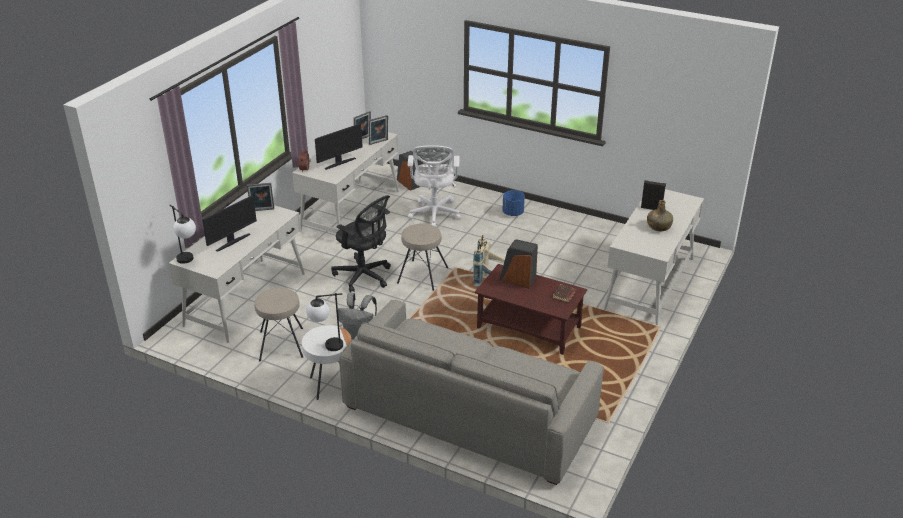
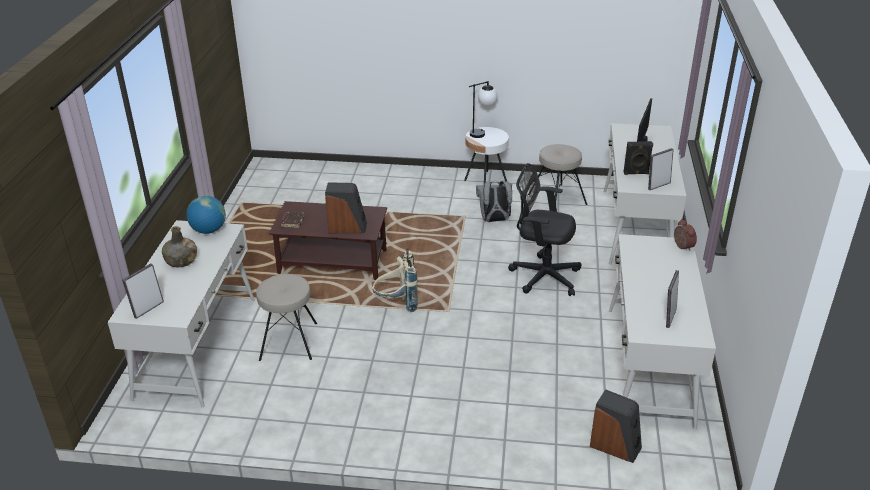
camera: 160 degrees right, 0 degrees up
table lamp [169,205,196,264] -> none
monitor [315,124,363,170] -> none
grey sofa [339,300,604,485] -> none
picture frame [369,115,388,145] -> picture frame moved to [122,263,164,319]
beige stool [397,224,448,291] -> beige stool moved to [256,274,317,361]
white office chair [408,145,461,227] -> none
blue planter [502,190,525,216] -> none
black speaker [641,180,666,210] -> black speaker moved to [624,141,653,175]
none -> globe [186,196,226,234]

